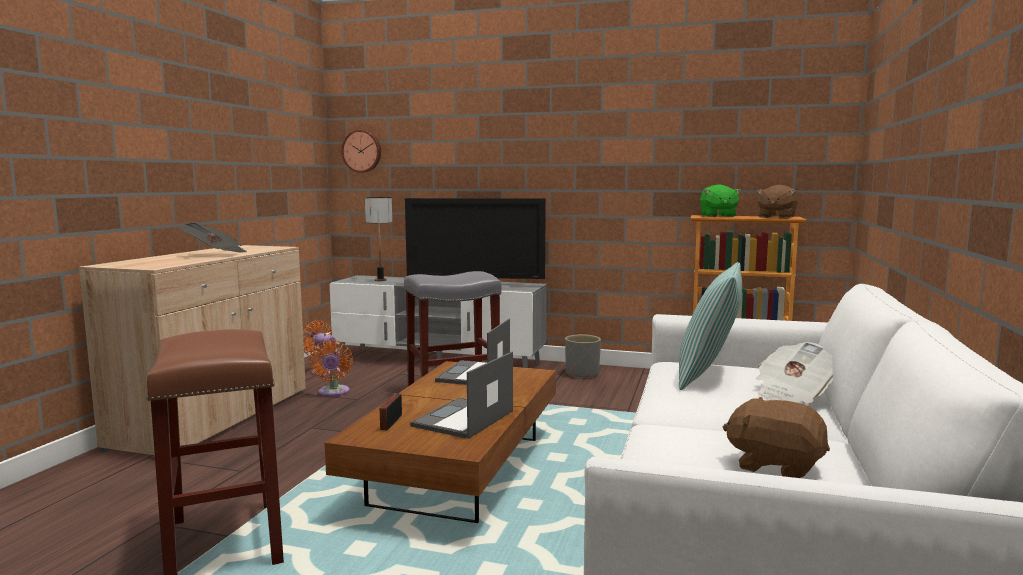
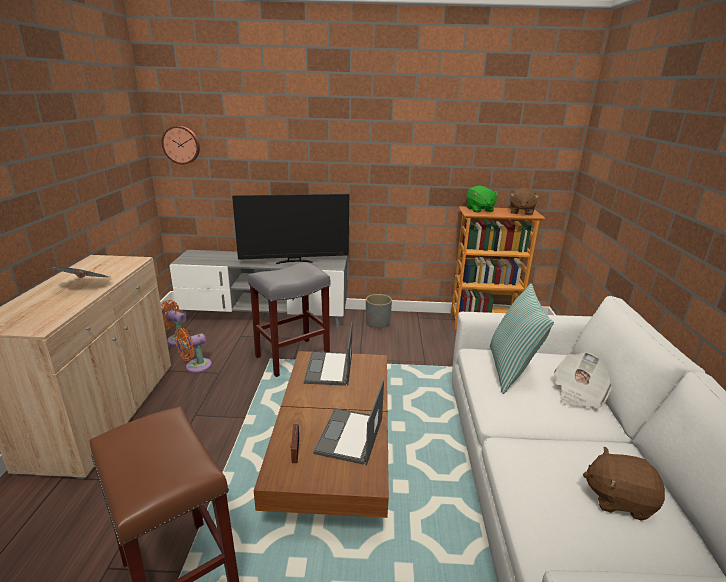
camera: 15 degrees left, 15 degrees up
orange fan [309,340,353,397] -> orange fan turned 75 degrees clockwise [175,328,212,373]
table lamp [365,197,392,281] -> none

